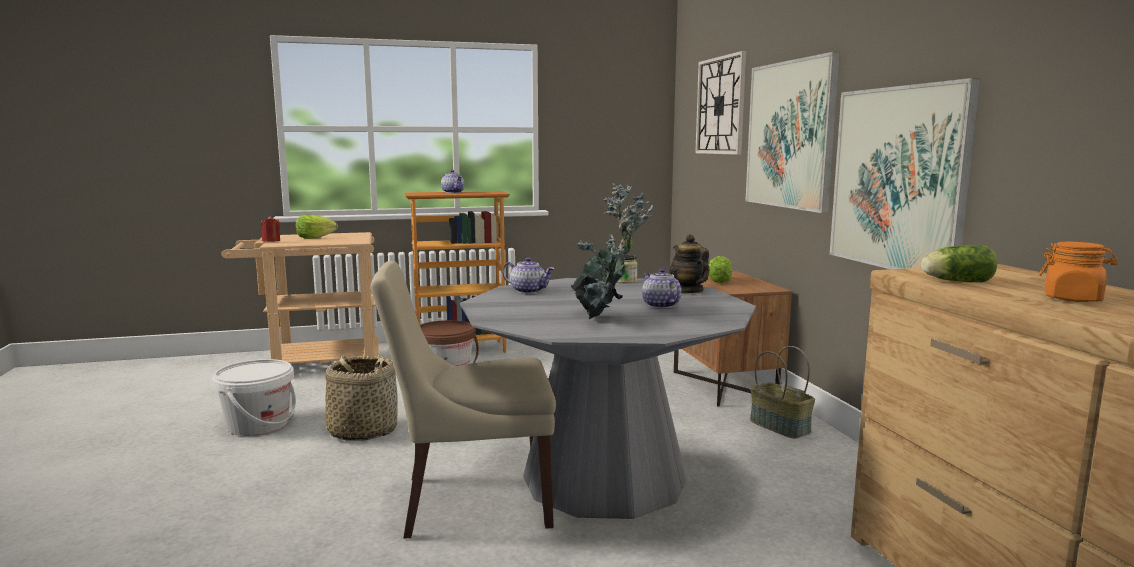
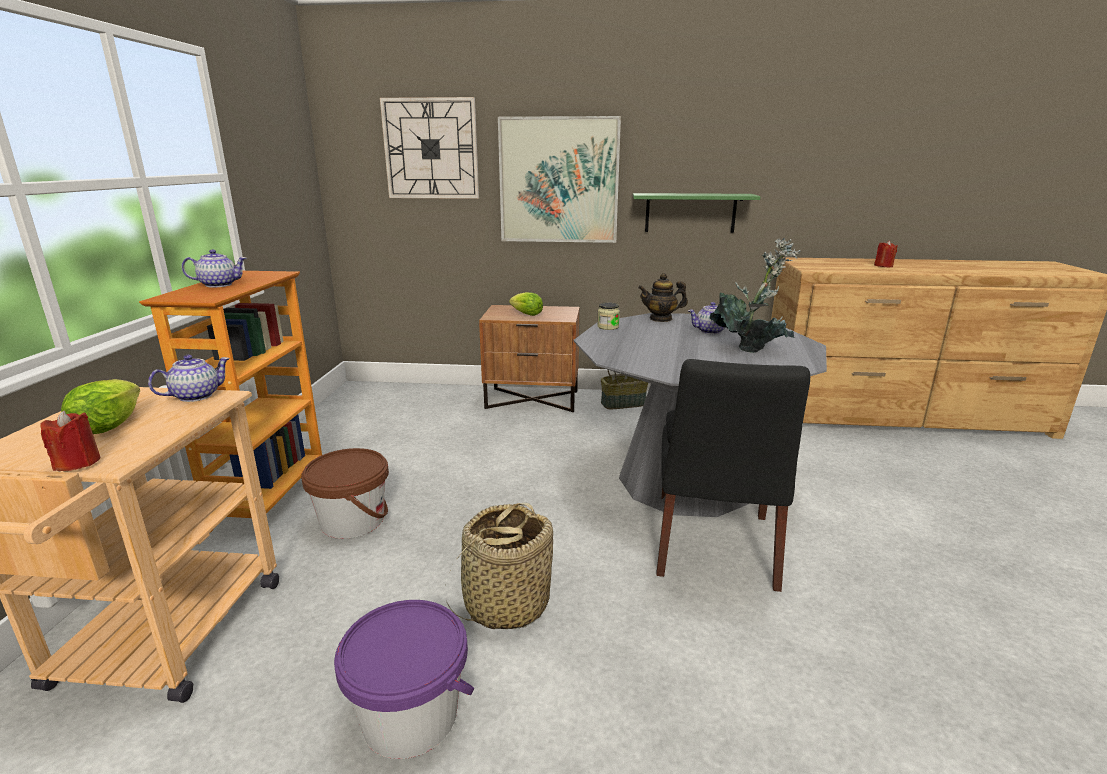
camera: 70 degrees left, 10 degrees up
white bucket [212,359,296,436] -> purple bucket [334,600,474,759]
beige chair [371,261,556,539] -> black chair [656,359,810,592]
teapot [502,257,555,294] -> teapot moved to [148,355,230,402]
picture [830,78,981,269] -> green shelf [633,193,761,233]
lettuce [921,245,997,282] -> none
orange jar [1039,242,1118,302] -> red candle [874,240,897,267]

